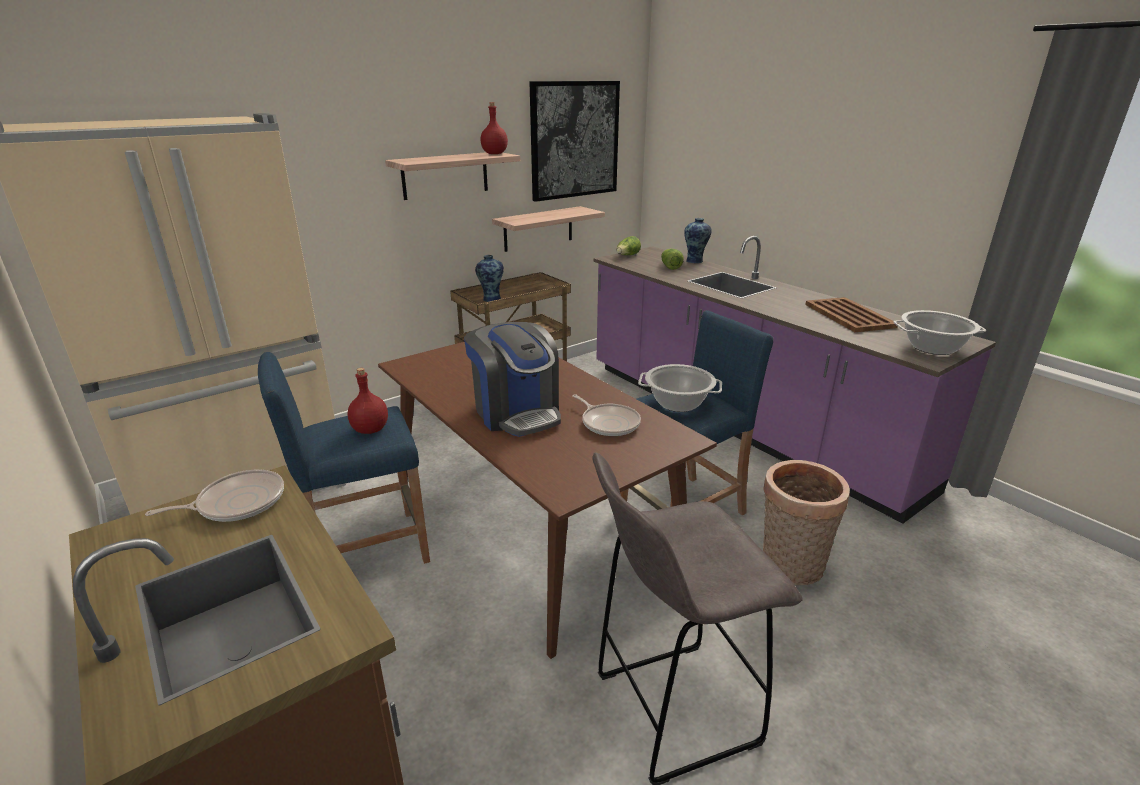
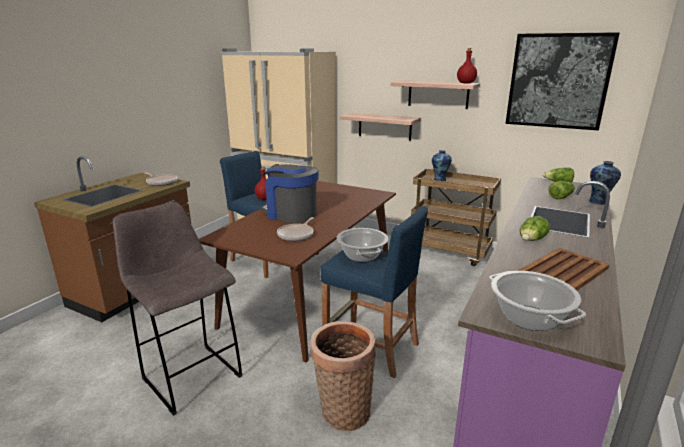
camera: 65 degrees right, 5 degrees down
coffee machine [464,322,561,437] -> coffee machine turned 90 degrees clockwise [261,164,319,223]
shelf [492,206,605,252] -> shelf moved to [340,113,421,141]
none -> lettuce [520,216,550,241]

